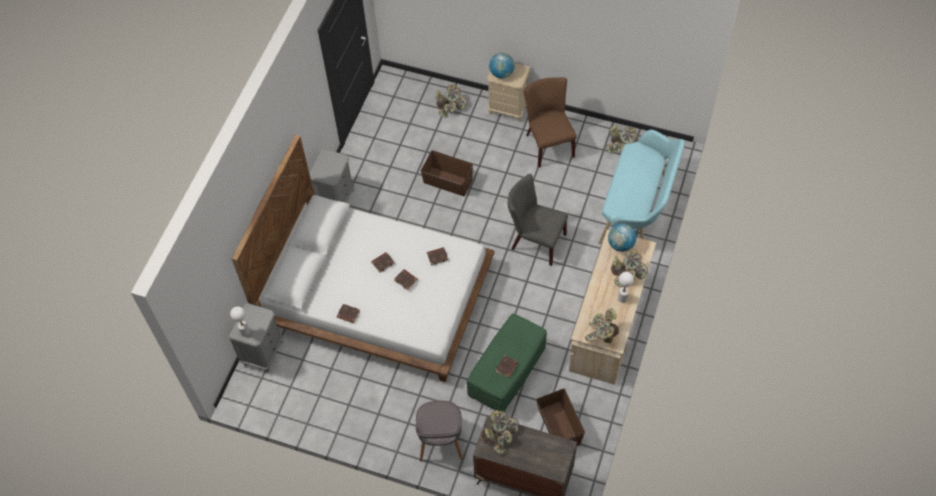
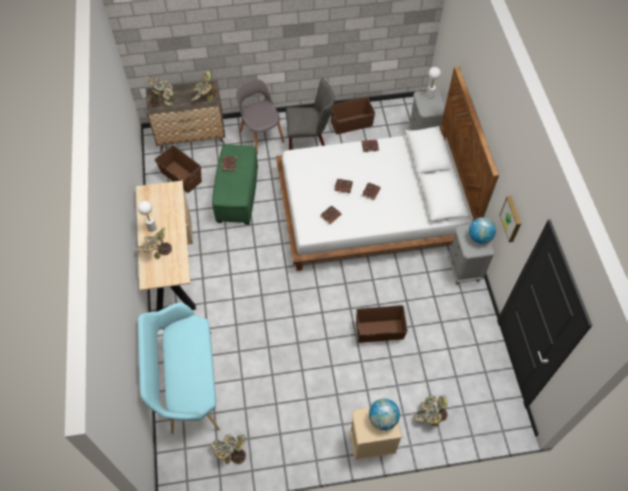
camera: 150 degrees right, 0 degrees up
grey chair [508,173,568,266] -> grey chair moved to [286,78,335,150]
brown chair [524,77,577,168] -> none
potted plant [585,308,619,343] -> potted plant moved to [148,78,173,107]
globe [608,224,636,252] -> globe moved to [469,217,496,244]
none -> brown storage box [331,96,375,134]
none -> picture [499,196,521,242]

